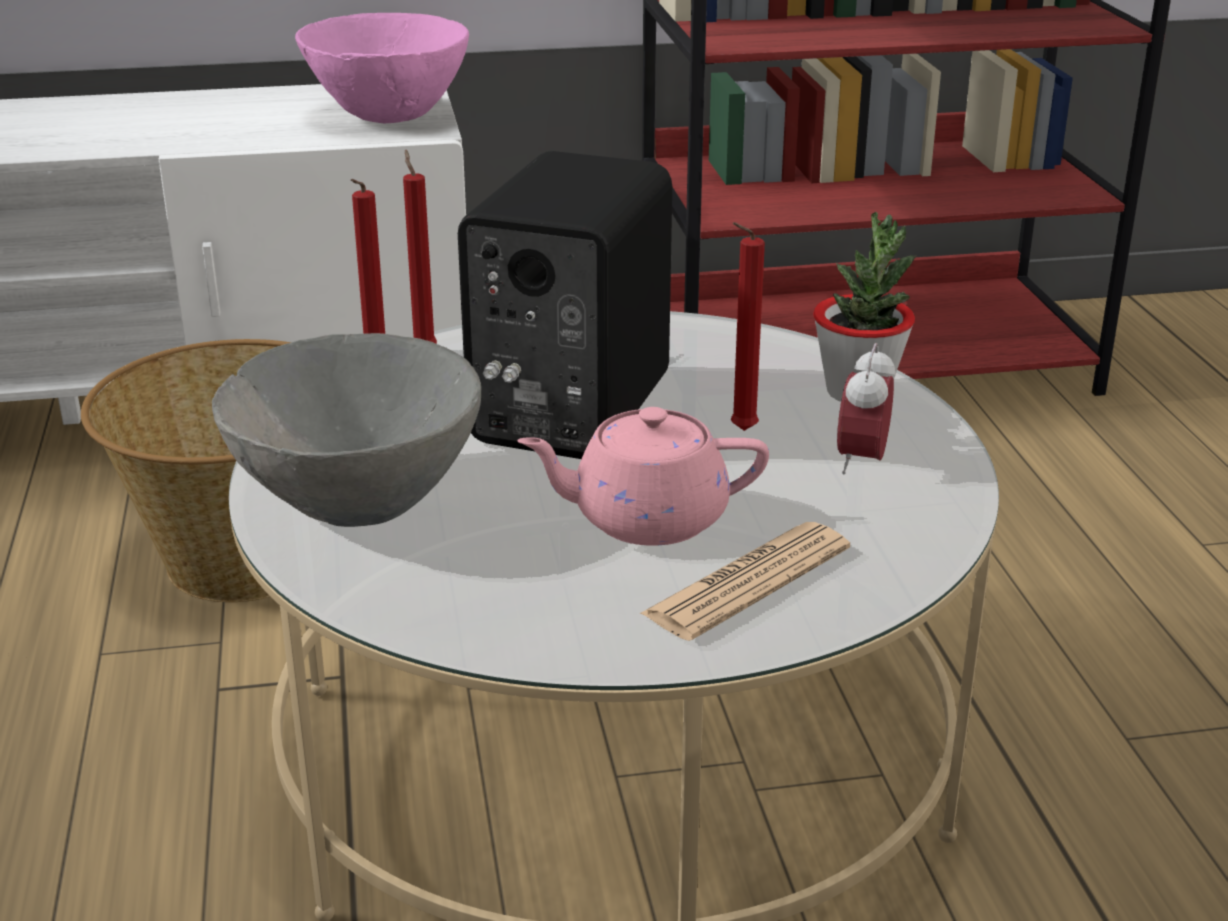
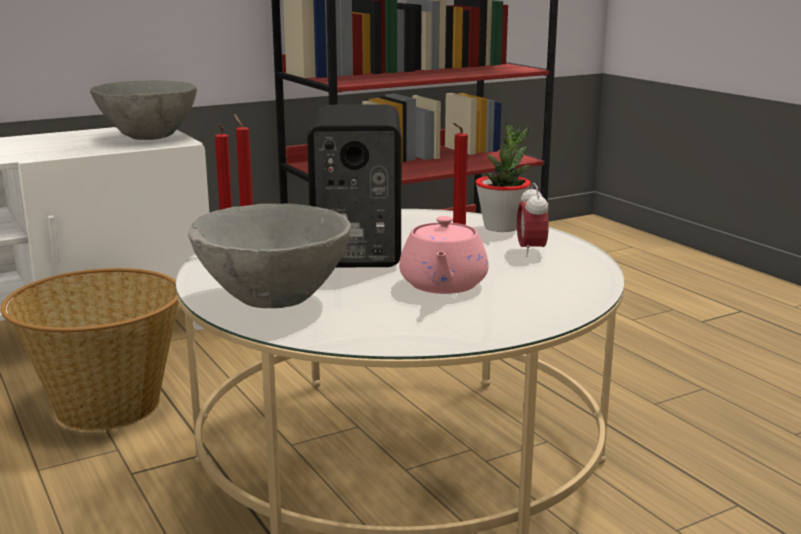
camera: 20 degrees left, 10 degrees down
pink bowl [295,13,469,124] -> grey bowl [90,80,197,140]
pink teapot [517,407,769,546] -> pink teapot turned 60 degrees counterclockwise [399,216,489,294]
newspaper [639,522,850,641] -> none

